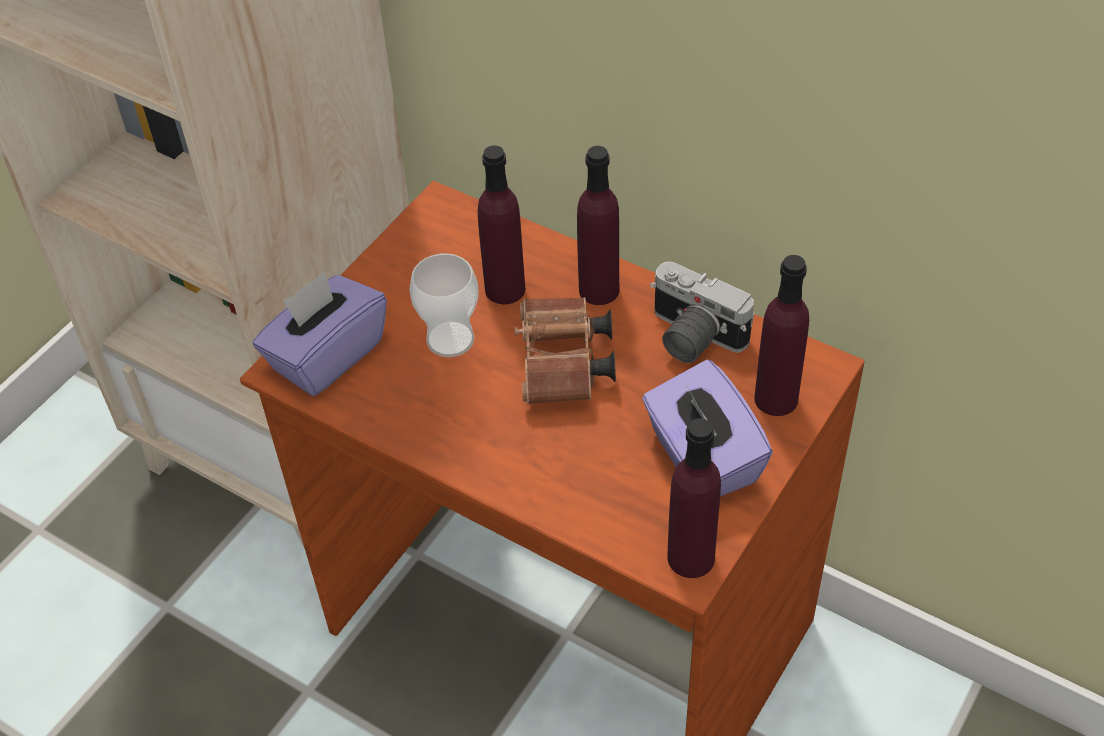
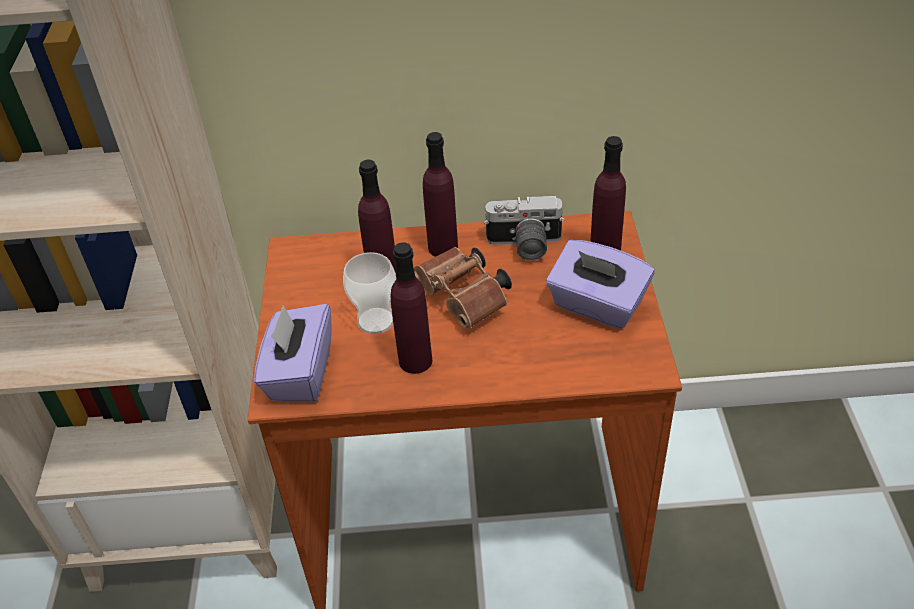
camera: 35 degrees left, 5 degrees down
purple bottle [667,418,721,578] -> purple bottle moved to [390,242,432,374]

